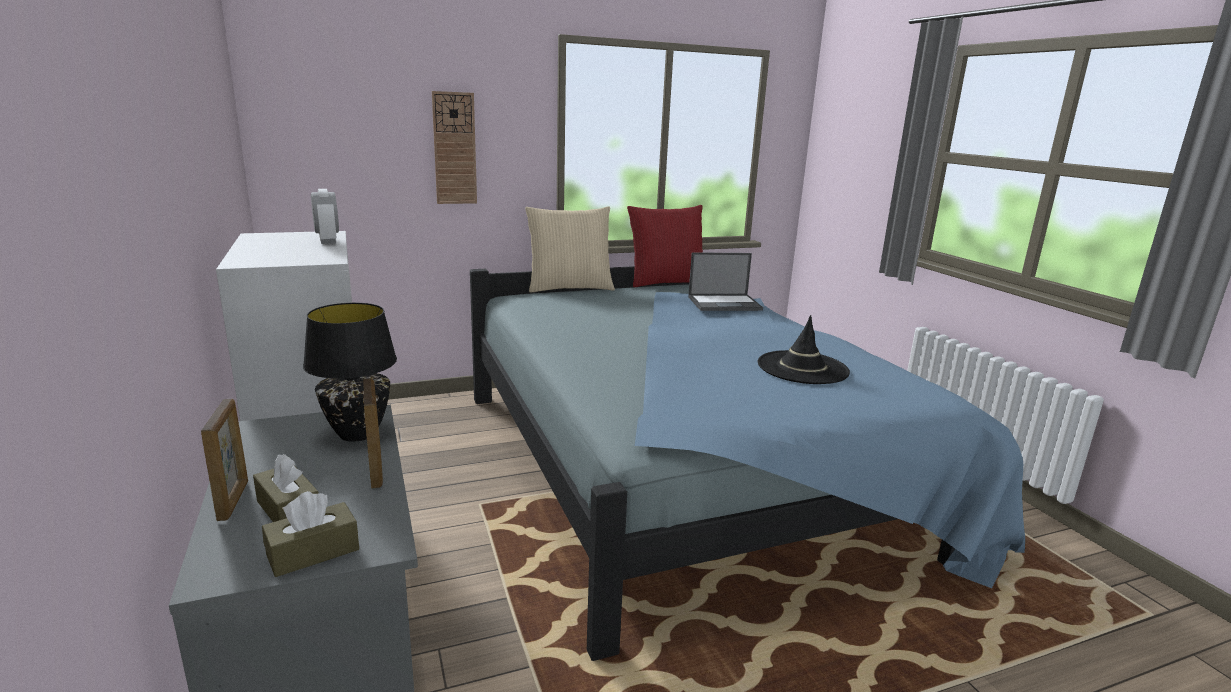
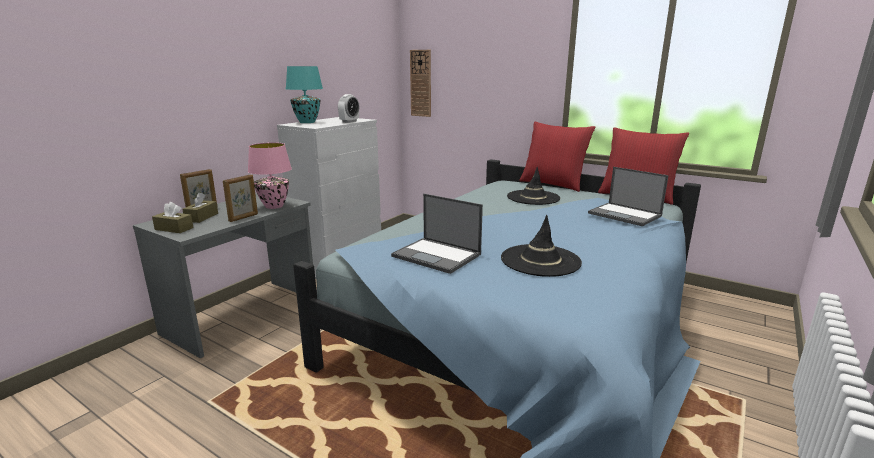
camera: 55 degrees right, 0 degrees up
black table lamp [303,303,397,442] -> pink table lamp [248,142,292,209]
wall clock [432,91,477,204] -> wall clock moved to [410,50,431,117]
beige pillow [525,206,615,293] -> red pillow [519,122,595,192]
none -> turquoise table lamp [286,66,323,123]
none -> laptop [391,194,483,274]
none -> black hat [507,167,560,205]

